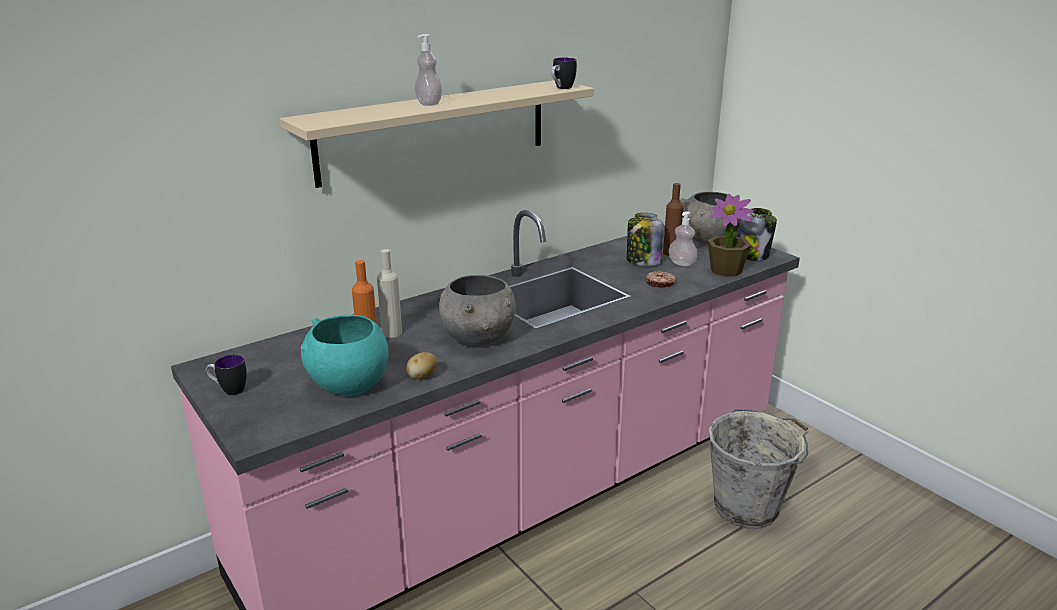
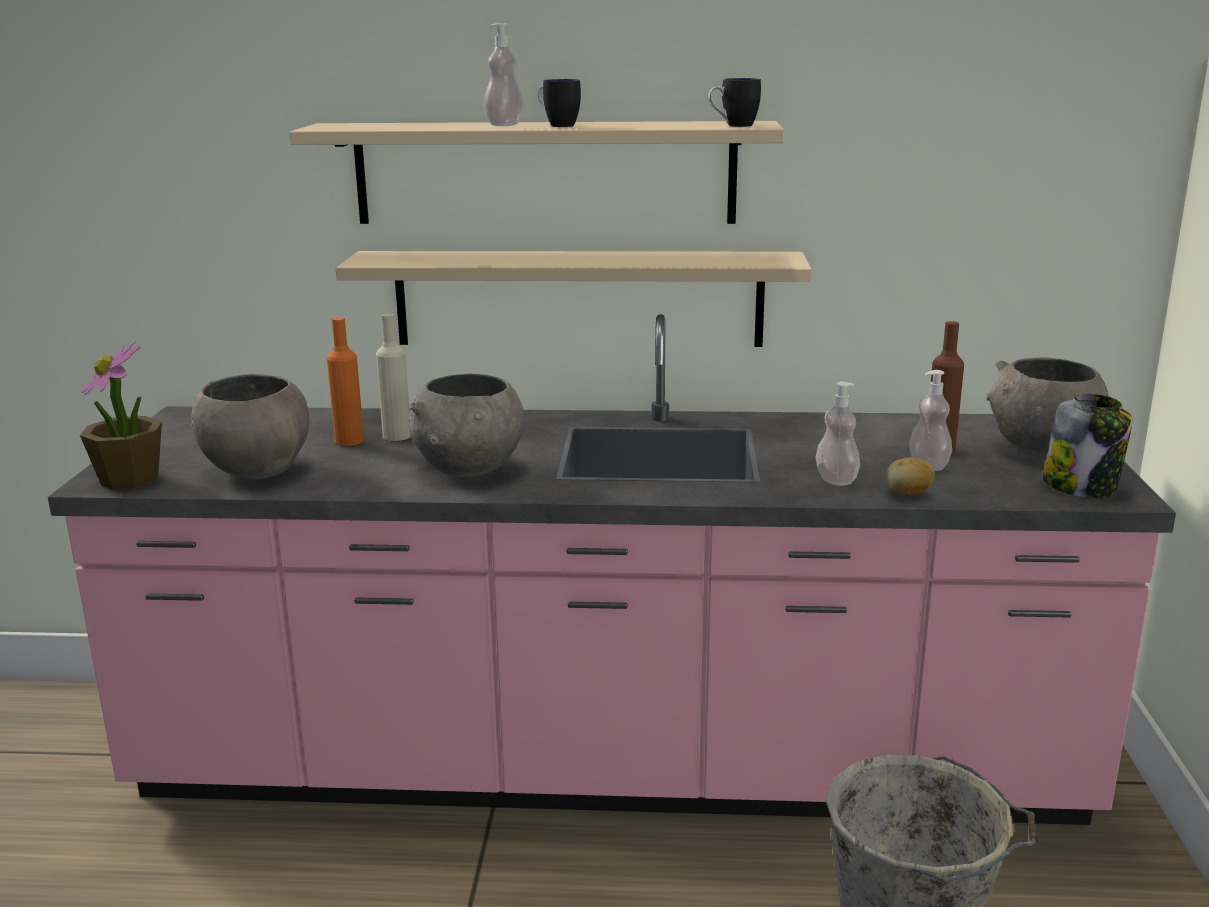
camera: 40 degrees right, 5 degrees down
mug [206,355,247,395] -> mug moved to [538,79,581,127]
turquoise bowl [301,315,388,396] -> grey bowl [191,374,309,480]
potato [406,352,437,379] -> potato moved to [886,457,935,495]
jar [627,213,664,266] -> none
donut [646,271,676,288] -> soap dispenser [816,382,860,486]
potted plant [708,194,754,277] -> potted plant moved to [80,342,162,490]
none -> beige shelf [336,251,812,347]

